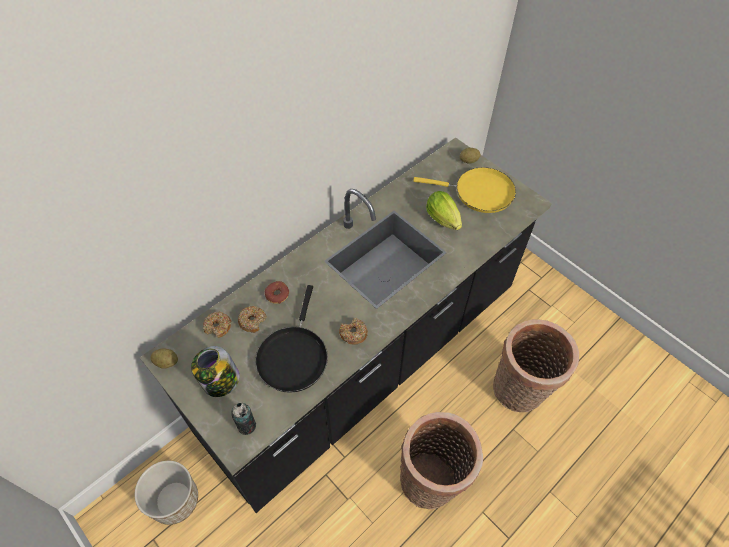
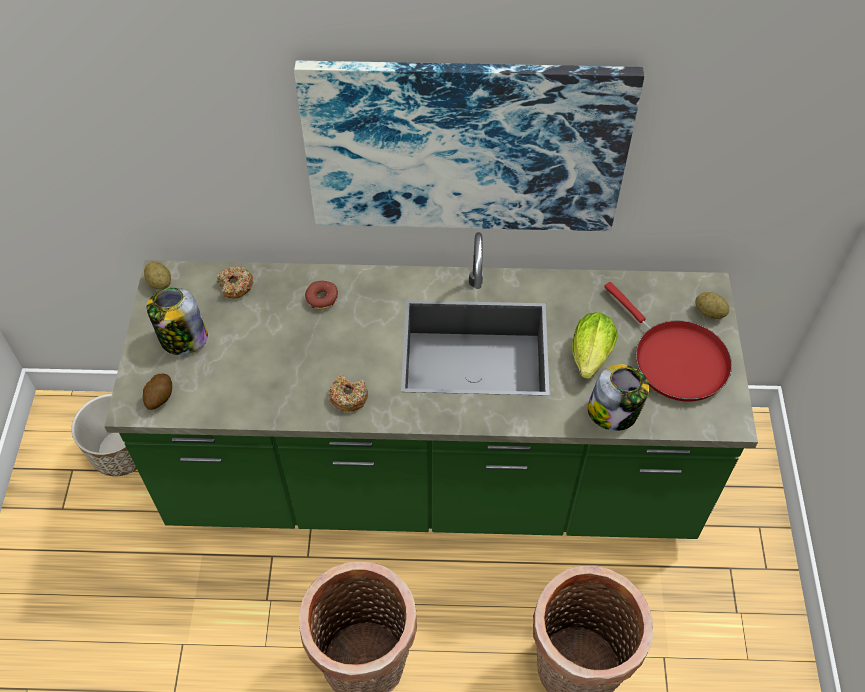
camera: 45 degrees right, 0 degrees up
black counter [139,137,552,513] -> green counter [104,232,758,539]
can [231,403,256,435] -> potato [143,374,172,410]
donut [238,305,267,333] -> none
black frying pan [255,285,328,393] -> none
yellow frying pan [413,167,516,213] -> red frying pan [604,282,732,401]
none -> picture [294,61,644,231]
none -> jar [587,364,650,431]

